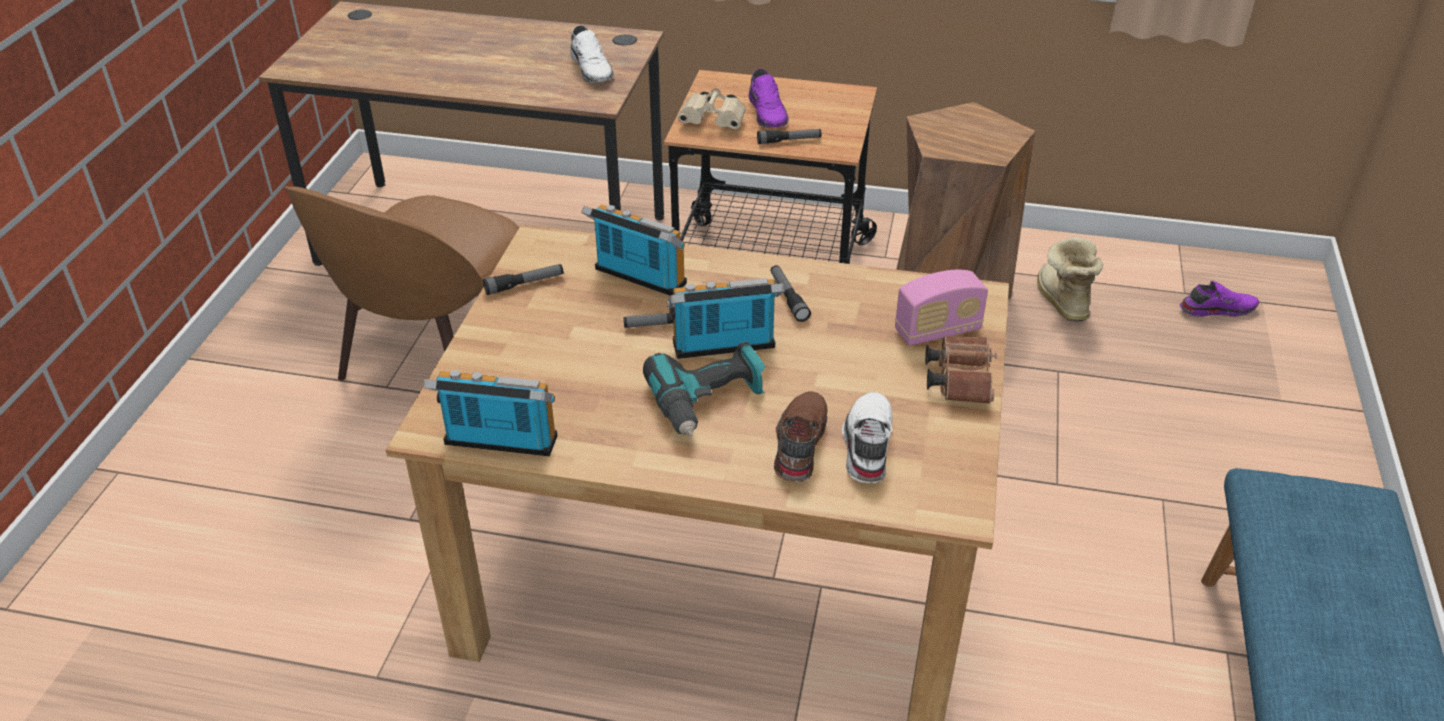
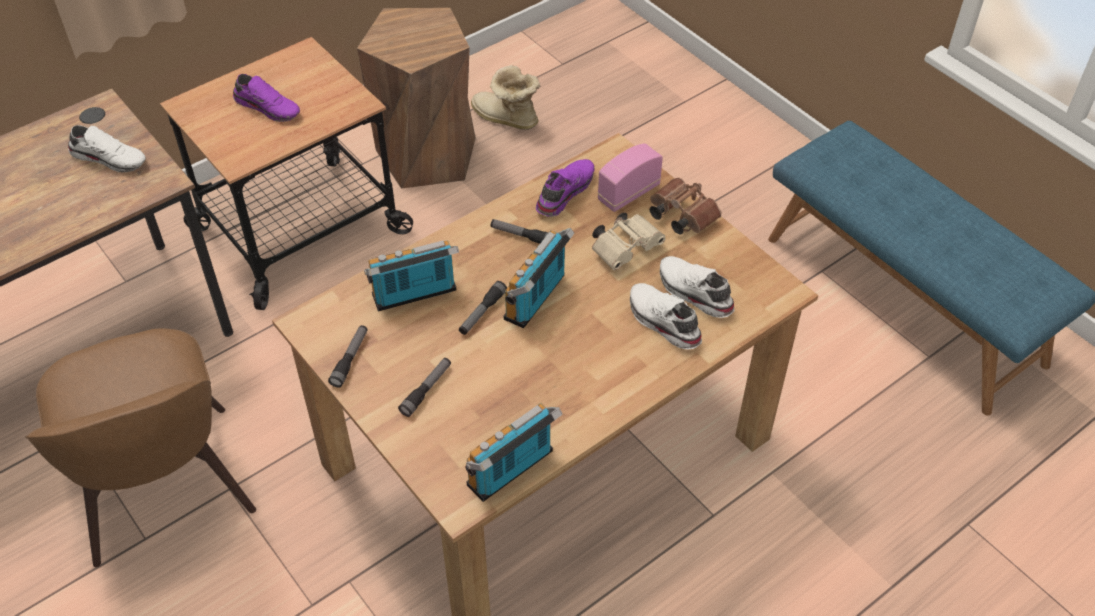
camera: 50 degrees left, 10 degrees up
power drill [643,341,765,437] -> none
beige binoculars [677,88,746,129] -> beige binoculars moved to [592,212,665,270]
flashlight [757,129,821,144] -> flashlight moved to [398,358,451,417]
brown shoe [774,391,828,482] -> white shoe [630,283,702,349]
radio [895,270,988,346] -> radio turned 150 degrees counterclockwise [597,143,663,212]
purple shoe [1180,281,1259,317] -> purple shoe moved to [536,159,595,217]

